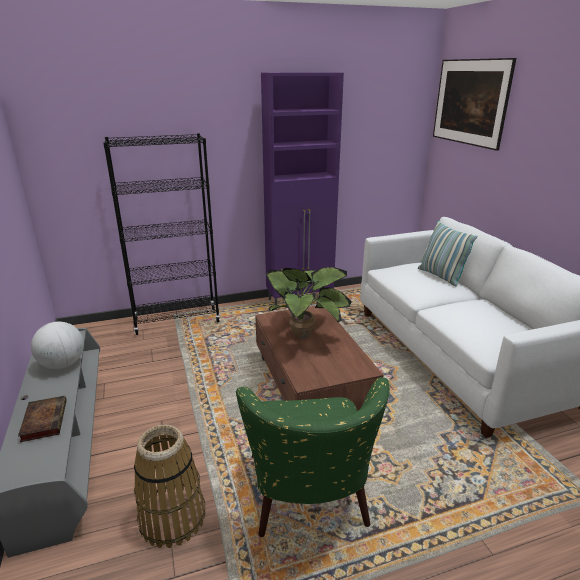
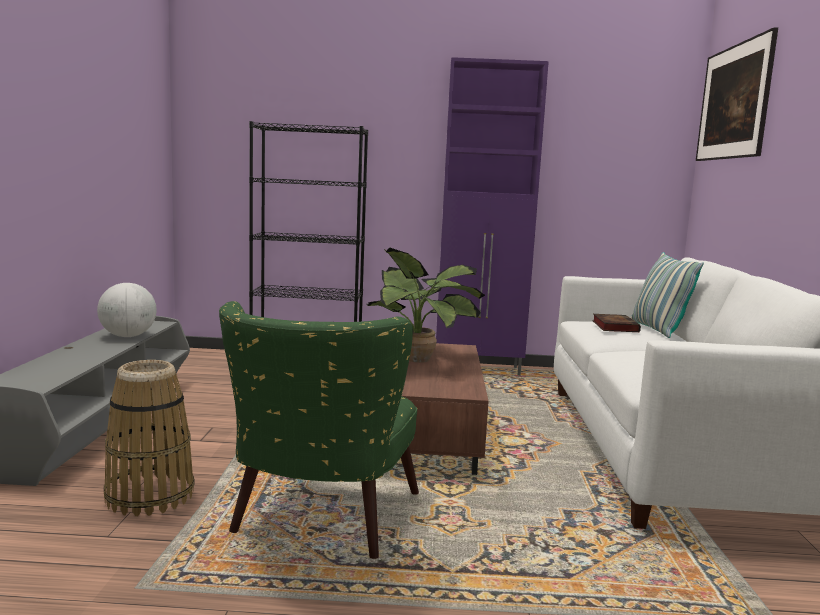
camera: 20 degrees right, 15 degrees down
book [18,396,67,442] -> book moved to [592,314,641,332]

